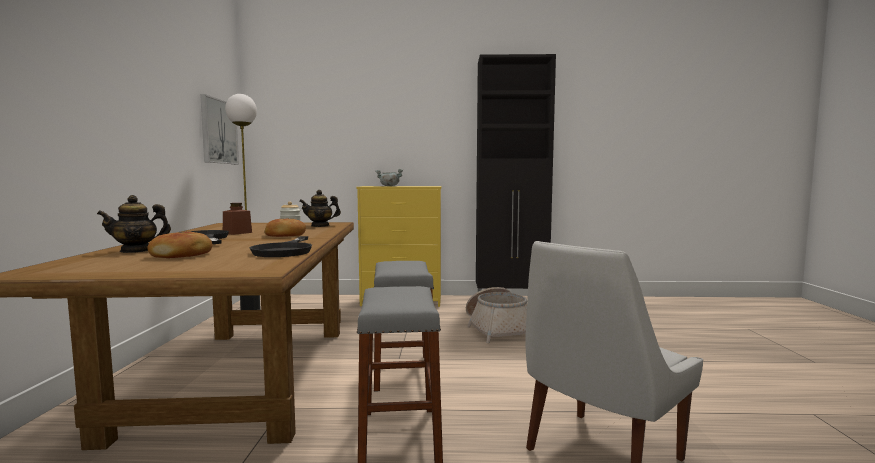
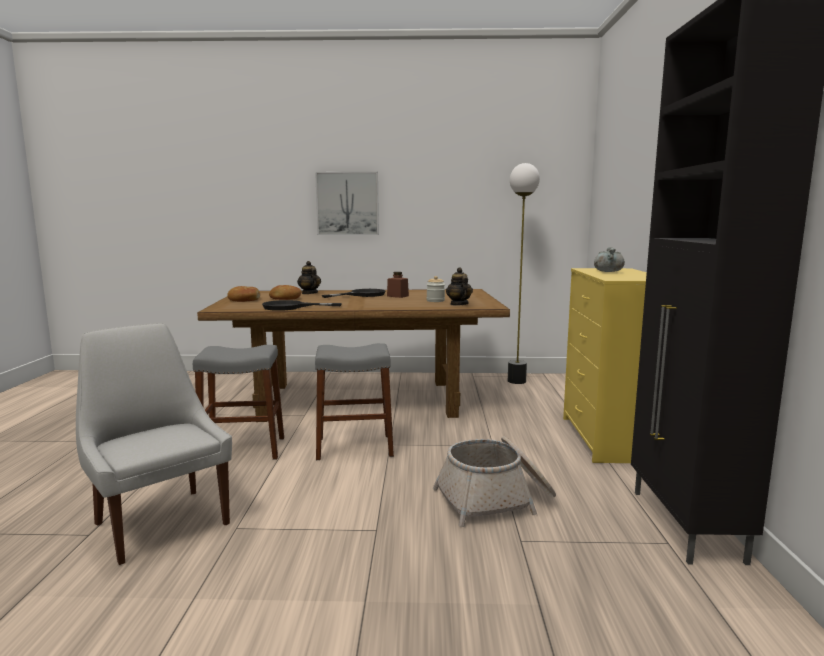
camera: 90 degrees right, 5 degrees up
picture [200,94,239,164] -> picture moved to [315,172,379,235]
bread [265,218,306,237] -> bread moved to [227,286,260,302]

